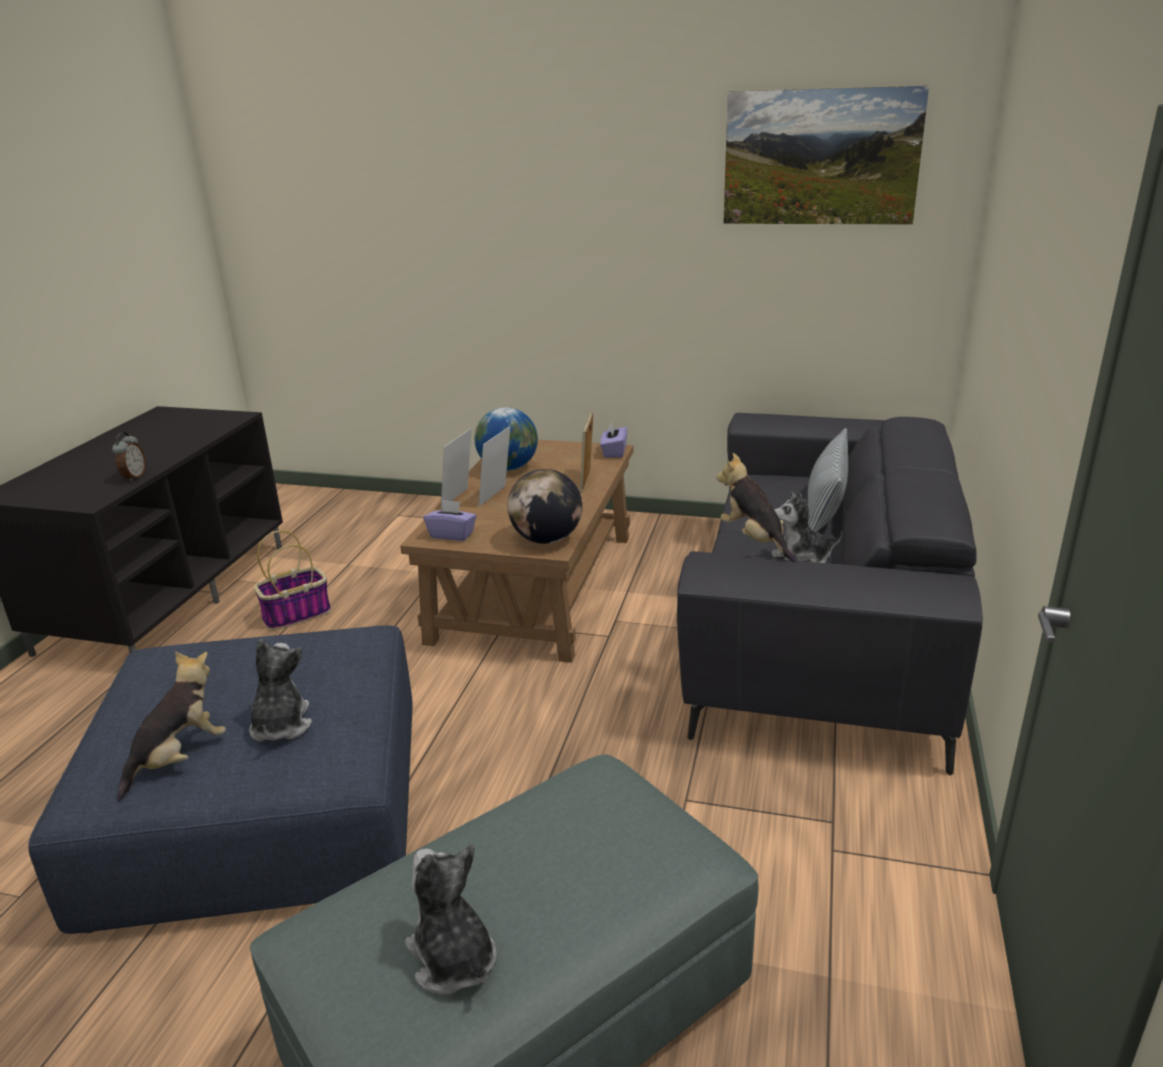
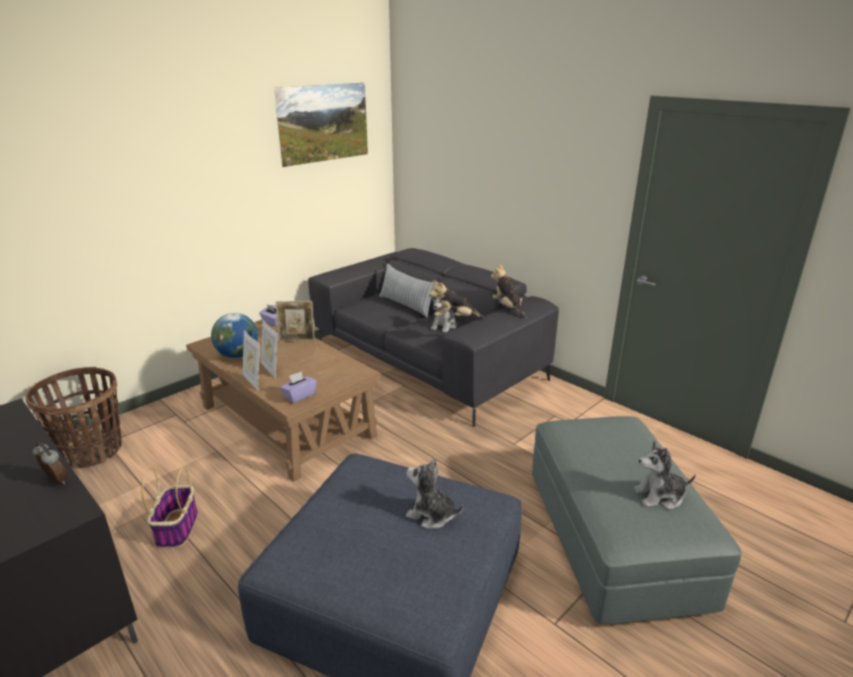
camera: 60 degrees left, 0 degrees up
plush toy [117,652,226,801] -> plush toy moved to [491,264,526,318]
globe [507,469,582,544] -> none
picture frame [579,412,593,492] -> picture frame turned 45 degrees counterclockwise [276,301,315,342]
none -> basket [25,367,122,469]

